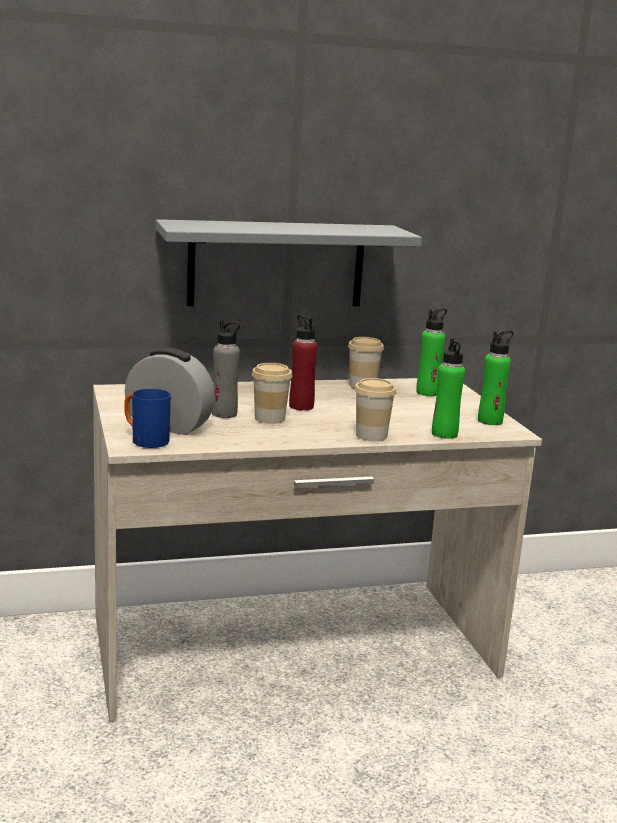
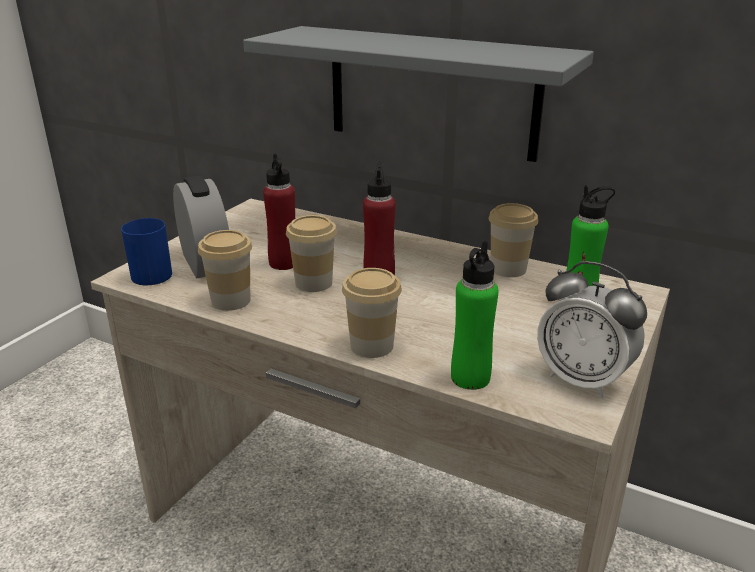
camera: 45 degrees right, 10 degrees up
grey bottle [212,320,240,418] -> red bottle [263,154,295,270]
green bottle [478,330,514,425] -> alarm clock [537,261,647,398]
none -> cup [198,230,252,311]

